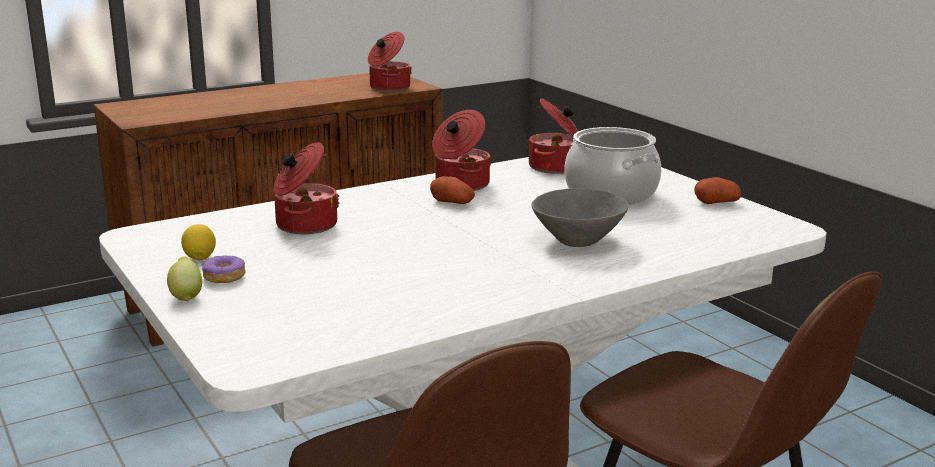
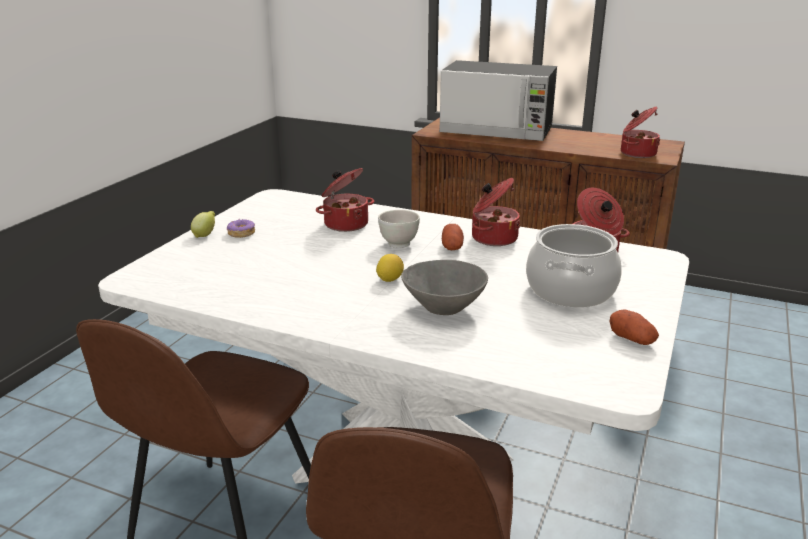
camera: 55 degrees right, 5 degrees up
lemon [181,224,216,260] -> lemon moved to [376,254,404,282]
none -> white bowl [378,210,420,248]
none -> microwave [439,60,557,141]

